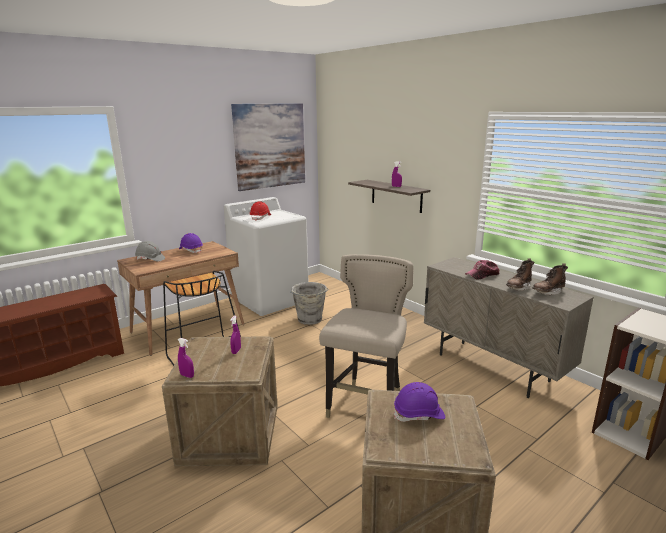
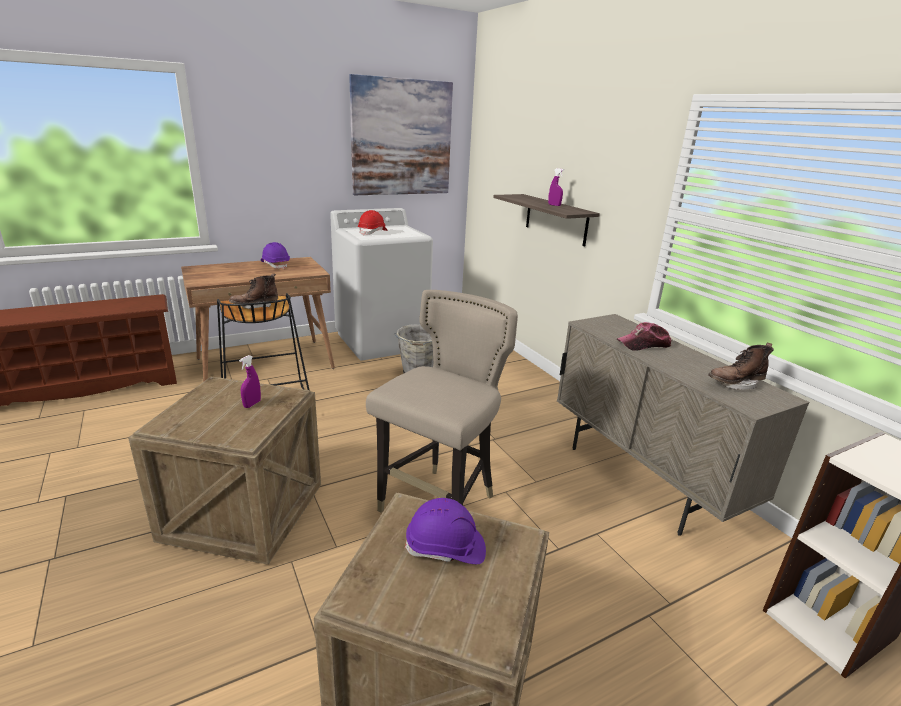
camera: 10 degrees right, 5 degrees up
grey hard hat [135,241,165,262] -> none
purple spray bottle [178,338,194,378] -> none
brown boot [506,258,534,291] -> brown boot moved to [229,273,278,309]

